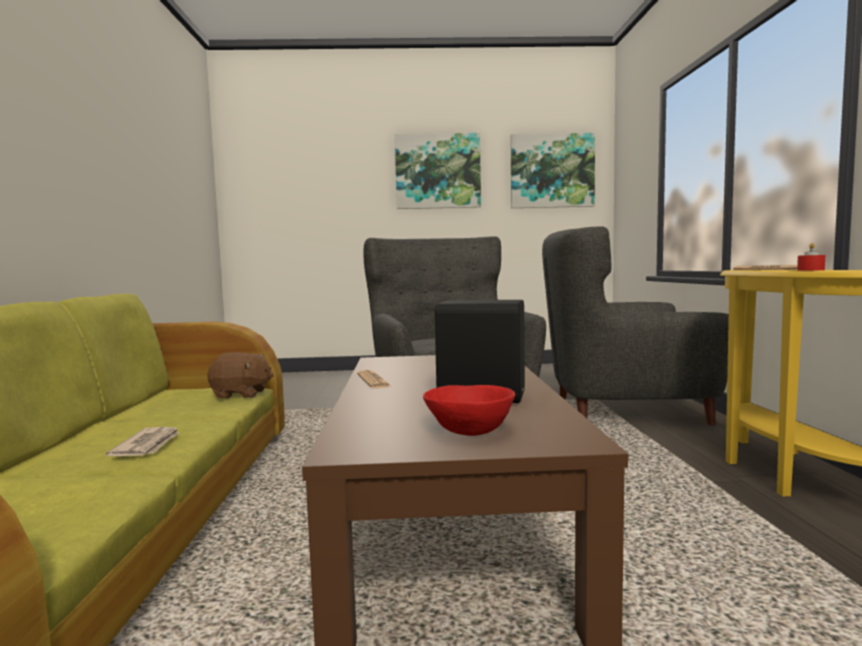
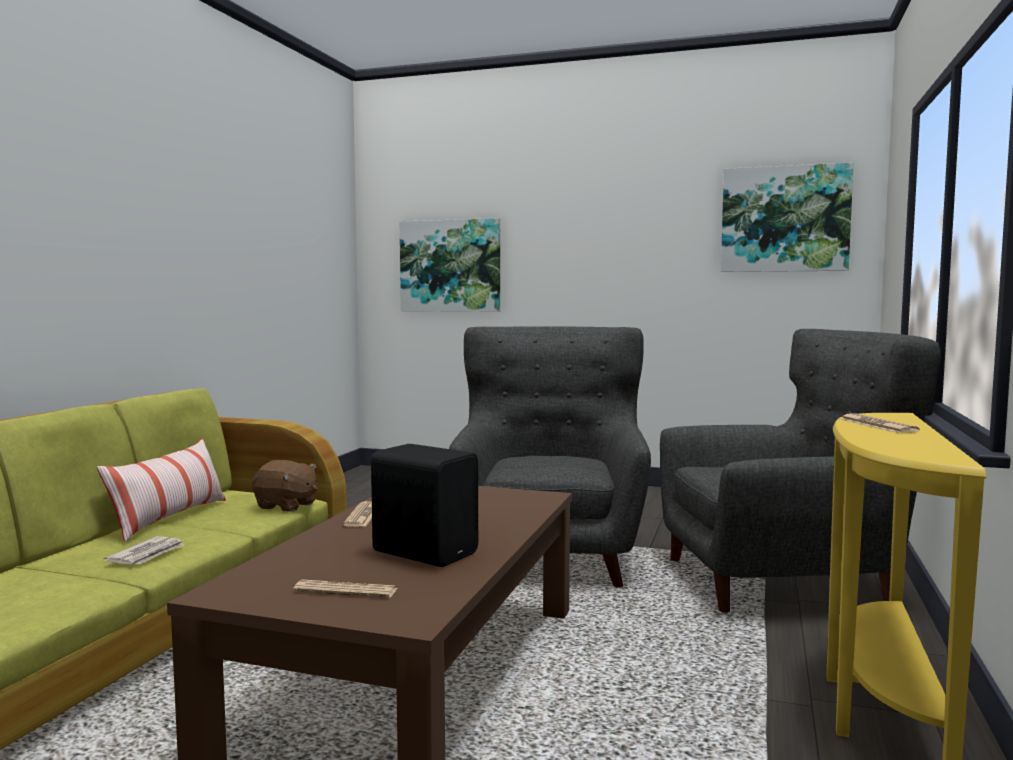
camera: 20 degrees right, 0 degrees up
picture [395,133,481,209] -> picture moved to [400,218,500,312]
red bowl [423,385,515,436] -> newspaper [293,579,397,598]
grey armchair [542,226,729,425] -> grey armchair turned 150 degrees clockwise [660,329,941,613]
red candle [797,243,825,271] -> none
none -> pillow [97,439,226,542]

